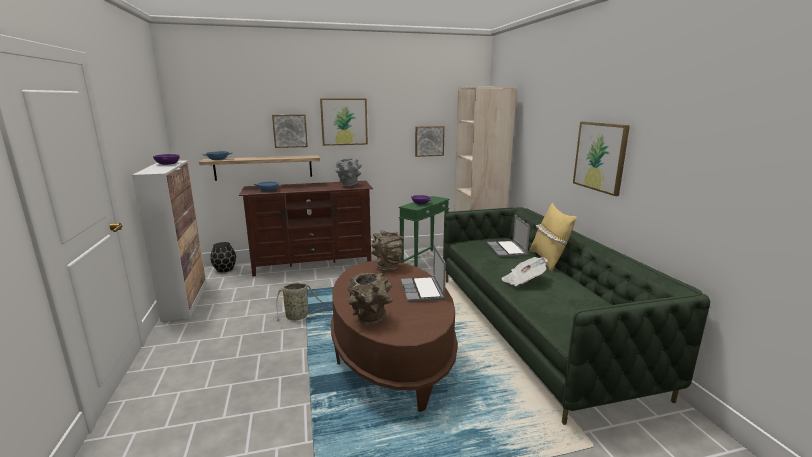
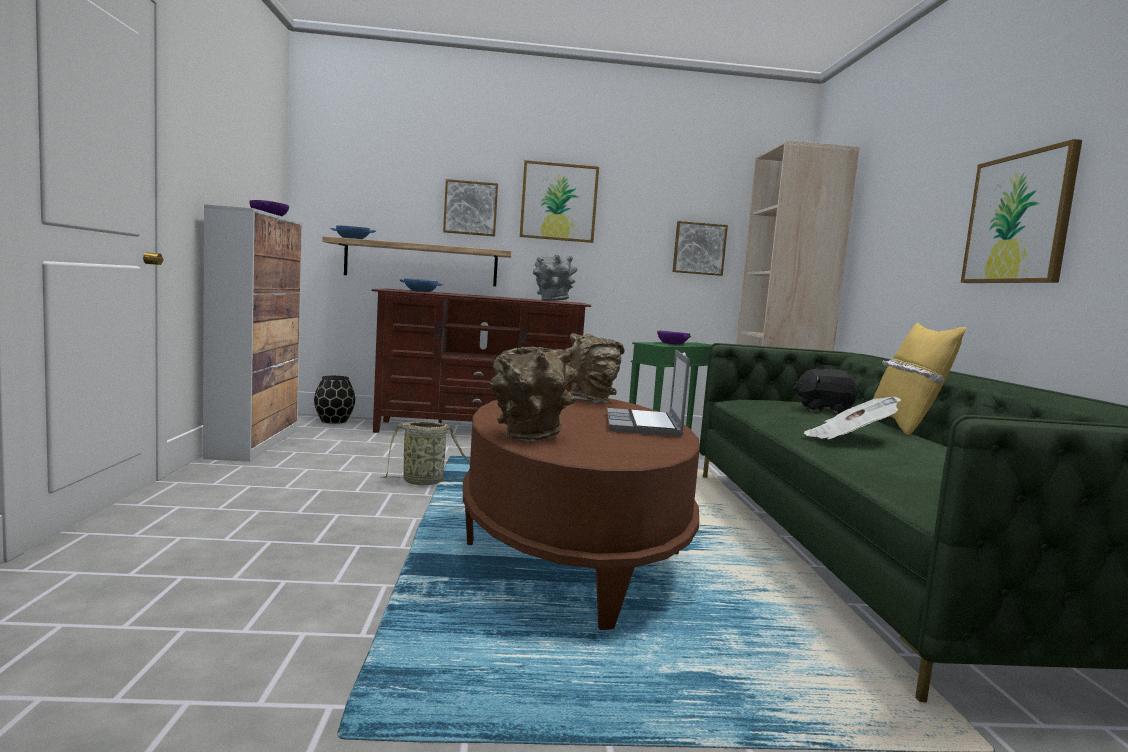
camera: 10 degrees right, 10 degrees down
laptop [487,215,530,257] -> black plush toy [793,369,858,413]

